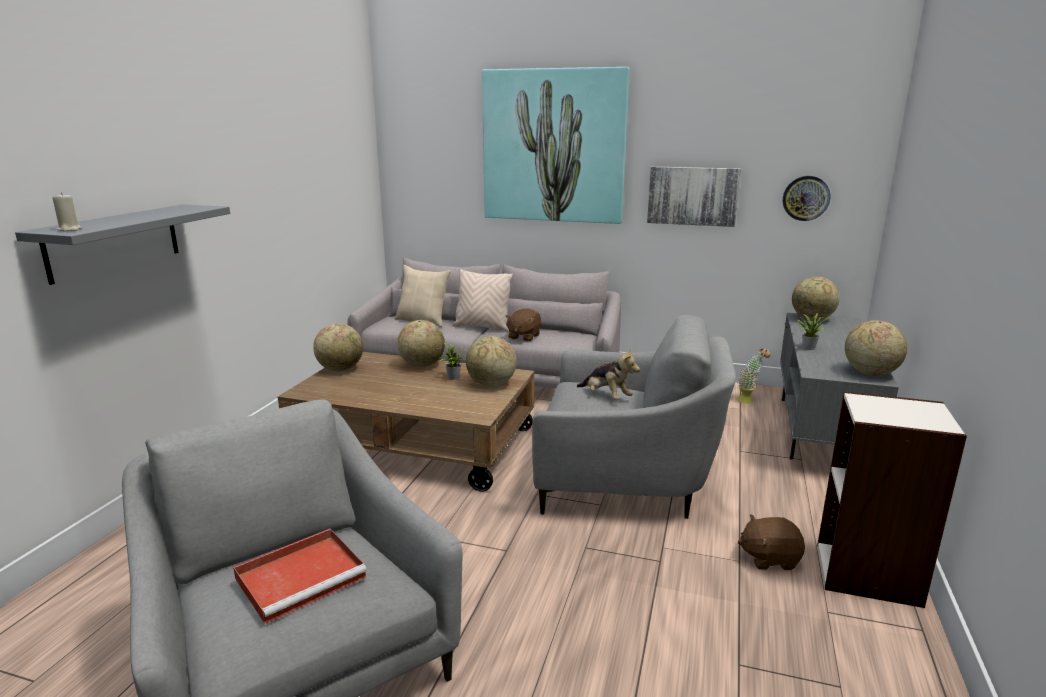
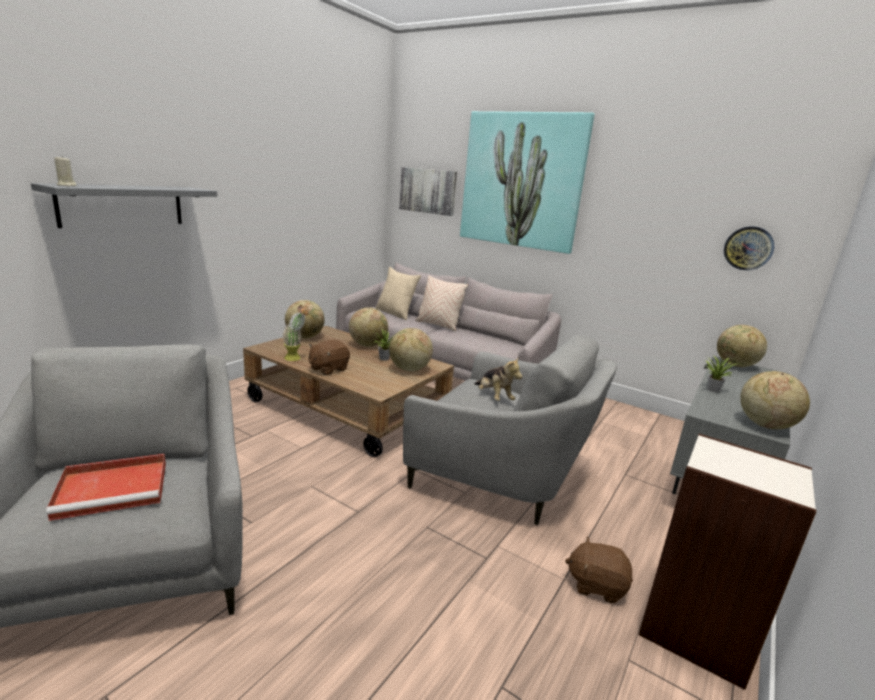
camera: 15 degrees right, 0 degrees up
brown plush toy [505,308,541,341] -> brown plush toy moved to [309,340,350,375]
picture [647,167,741,227] -> picture moved to [399,167,457,216]
potted plant [737,348,770,404] -> potted plant moved to [282,305,309,361]

